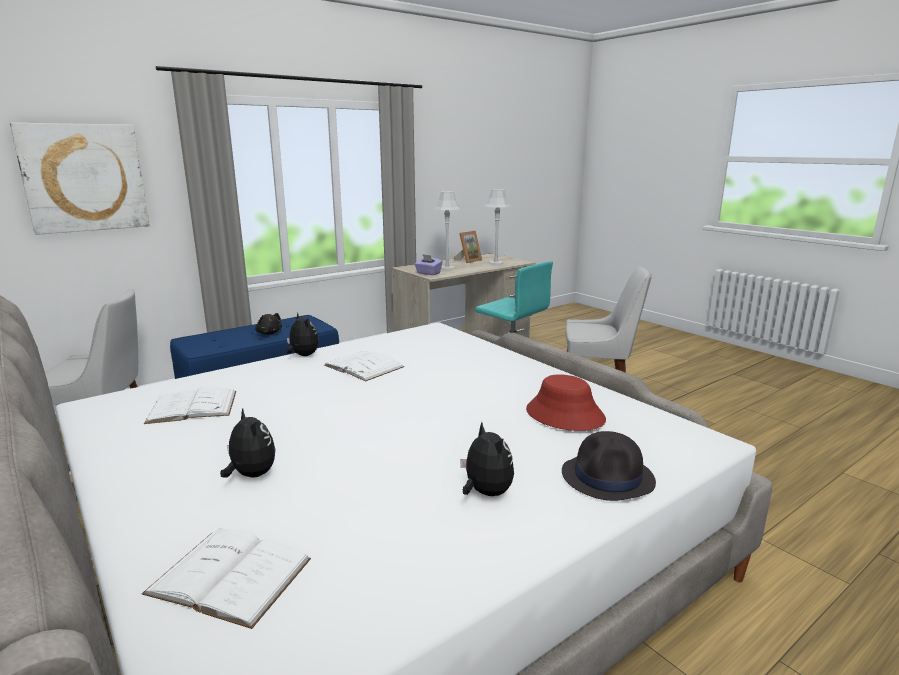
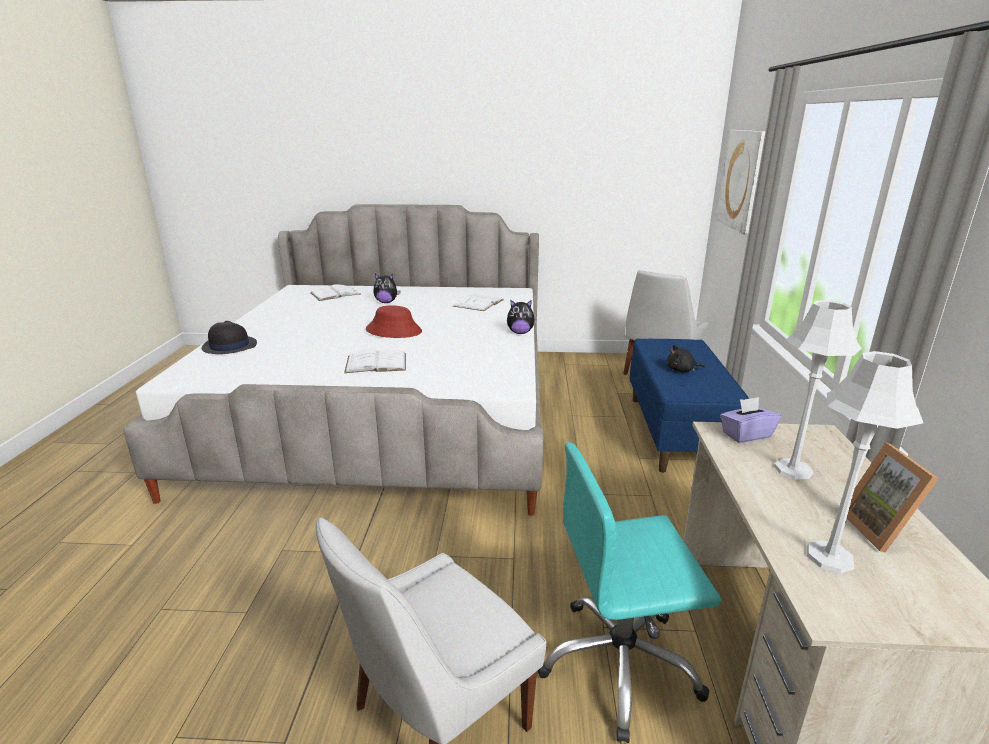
camera: 130 degrees right, 5 degrees up
white book [324,351,404,381] -> white book moved to [344,348,406,373]
plush toy [460,422,514,496] -> none
red hat [526,374,606,431] -> red hat moved to [366,305,422,338]

